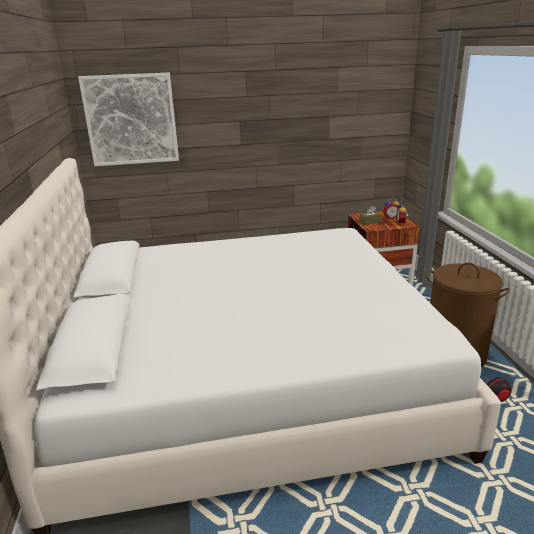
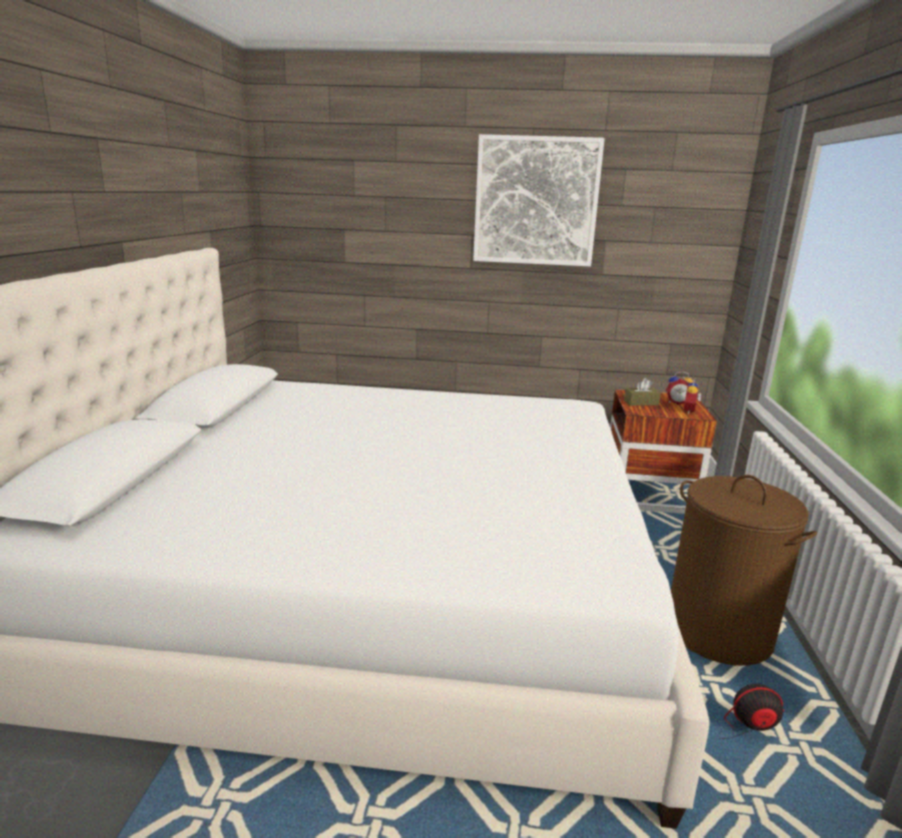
camera: 15 degrees right, 5 degrees down
picture [78,73,179,166] -> picture moved to [473,134,605,267]

